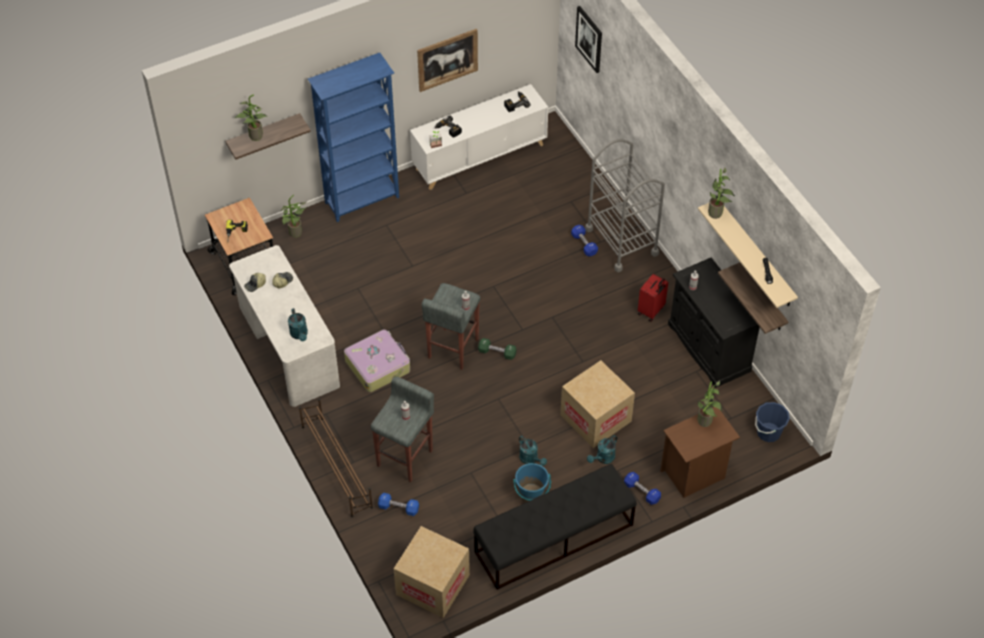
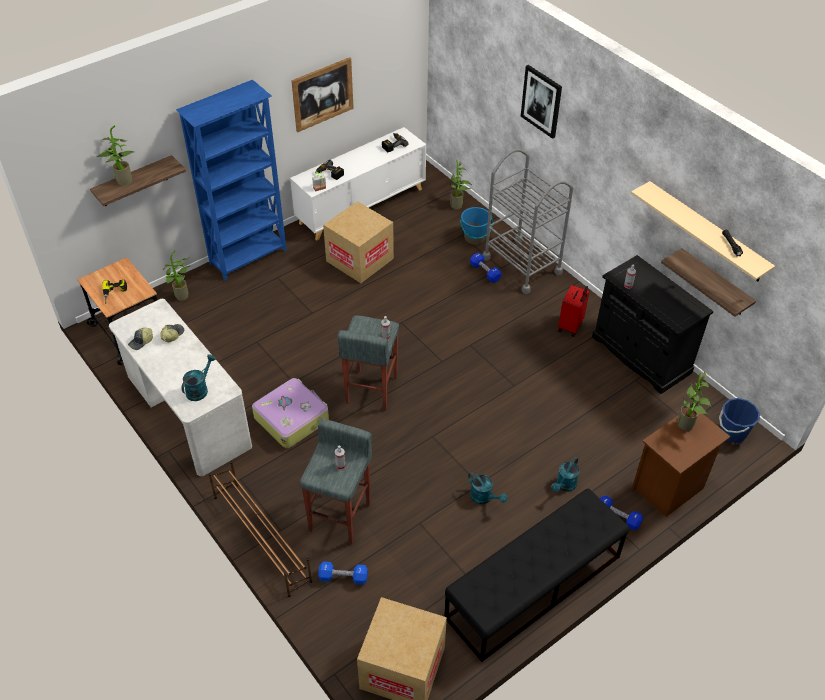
camera: 10 degrees left, 5 degrees down
turquoise watering can [288,308,308,341] -> turquoise watering can turned 120 degrees counterclockwise [181,354,216,401]
green dumbbell [478,338,517,360] -> none
blue bucket [513,463,551,502] -> blue bucket moved to [460,207,493,245]
cardboard box [560,360,635,448] -> cardboard box moved to [323,201,394,283]
picture [575,6,602,73] -> picture moved to [521,65,562,139]
potted plant [708,168,735,219] -> potted plant moved to [450,160,472,209]

